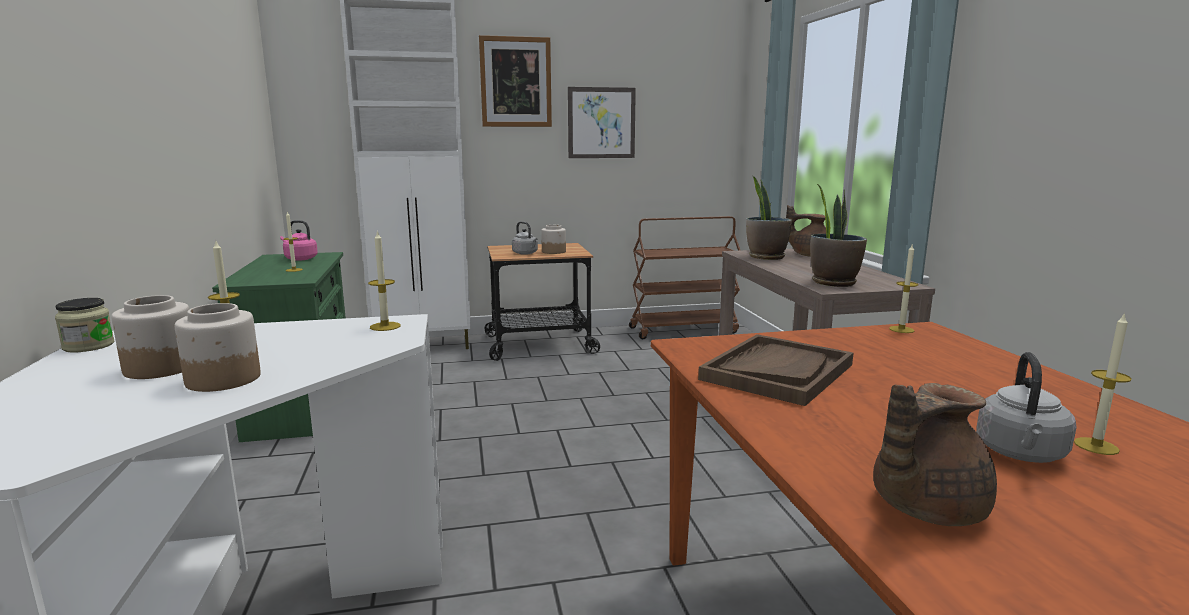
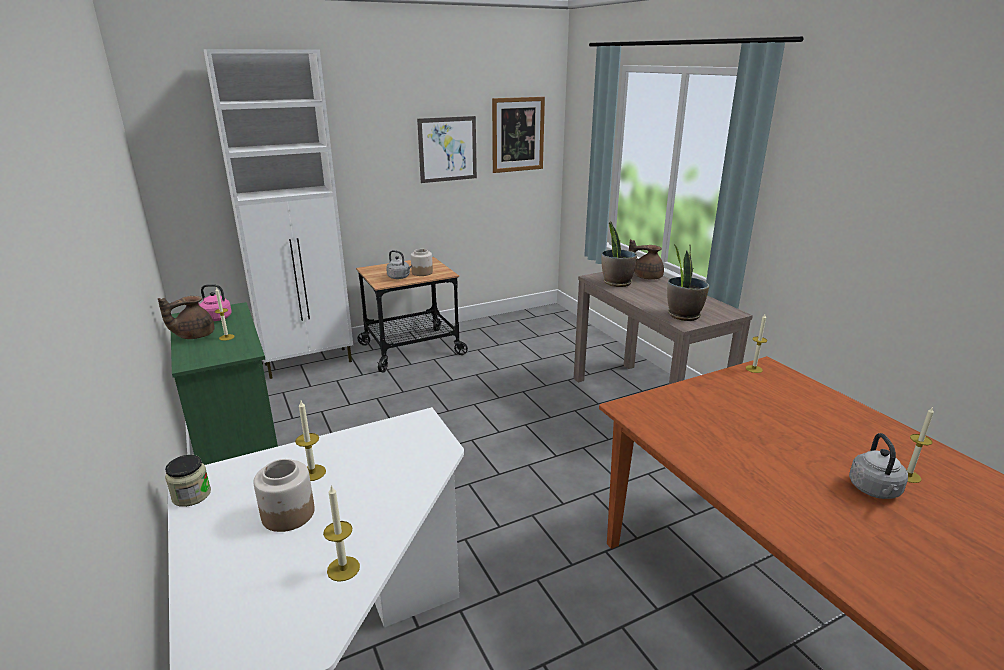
camera: 15 degrees left, 10 degrees up
jar [175,303,261,392] -> none
candle [368,230,401,331] -> candle moved to [323,485,360,582]
picture [479,35,552,127] -> picture moved to [492,97,545,173]
brown cart [629,216,740,339] -> none
brown tray [698,334,853,406] -> none
brown teapot [873,383,997,526] -> brown teapot moved to [158,296,214,339]

